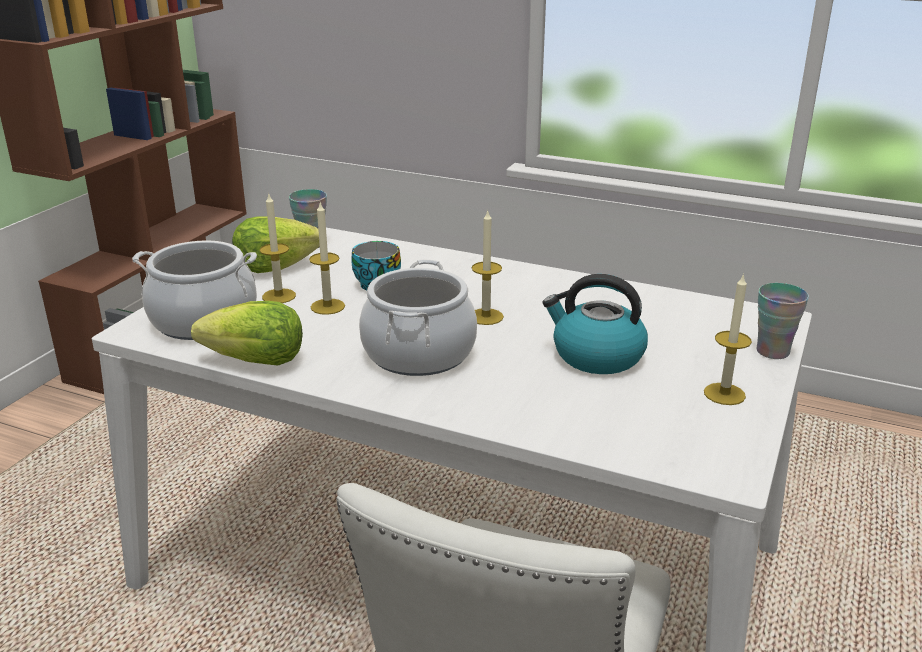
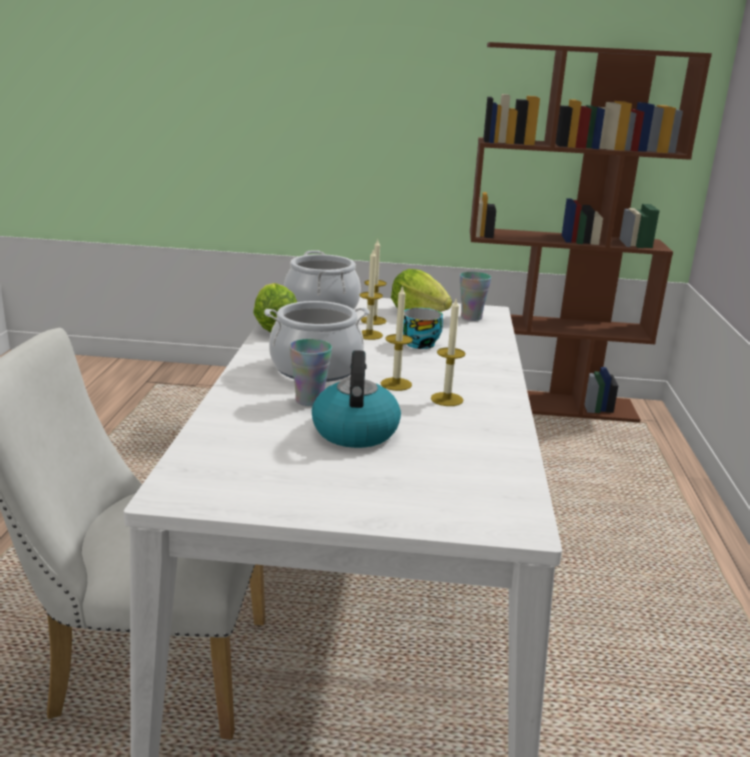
camera: 70 degrees right, 5 degrees down
candle [704,273,752,405] -> candle moved to [431,299,465,406]
cup [757,283,809,359] -> cup moved to [289,339,332,406]

